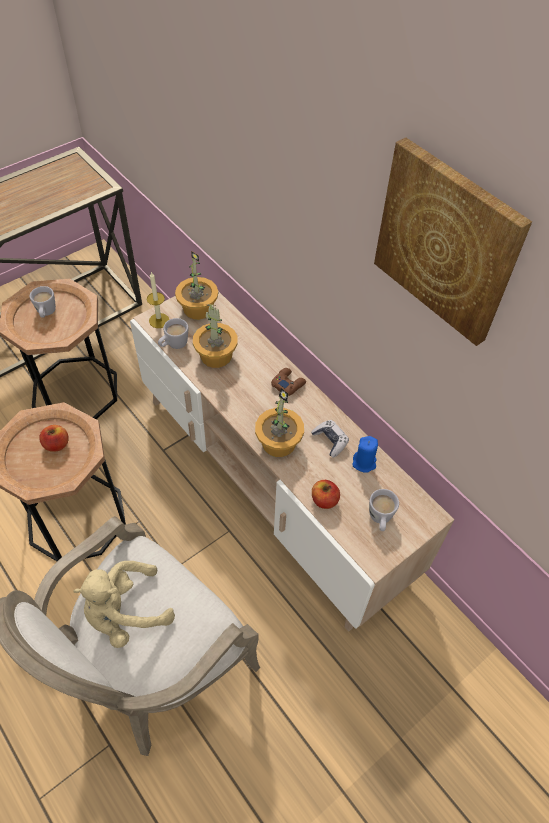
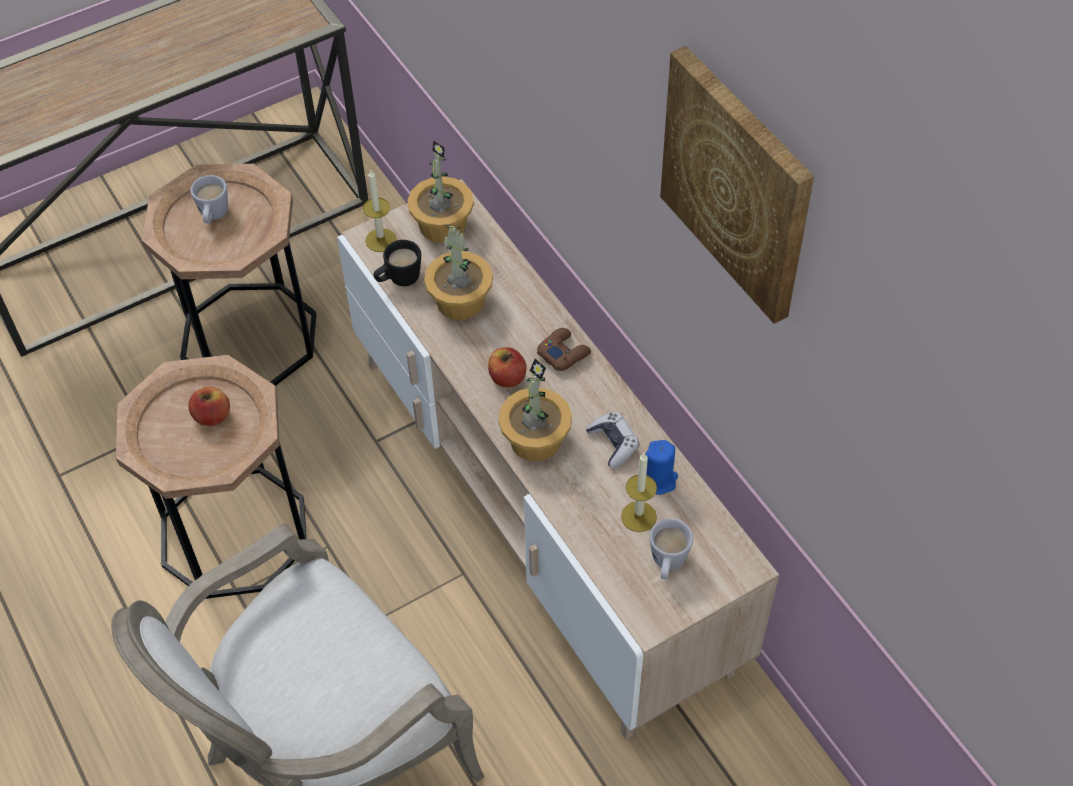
camera: 10 degrees right, 0 degrees up
beige plush toy [73,561,175,648] -> none
white mug [158,318,189,349] -> black mug [374,240,421,286]
apple [312,480,340,509] -> apple moved to [488,347,527,387]
none -> candle [621,453,657,532]

